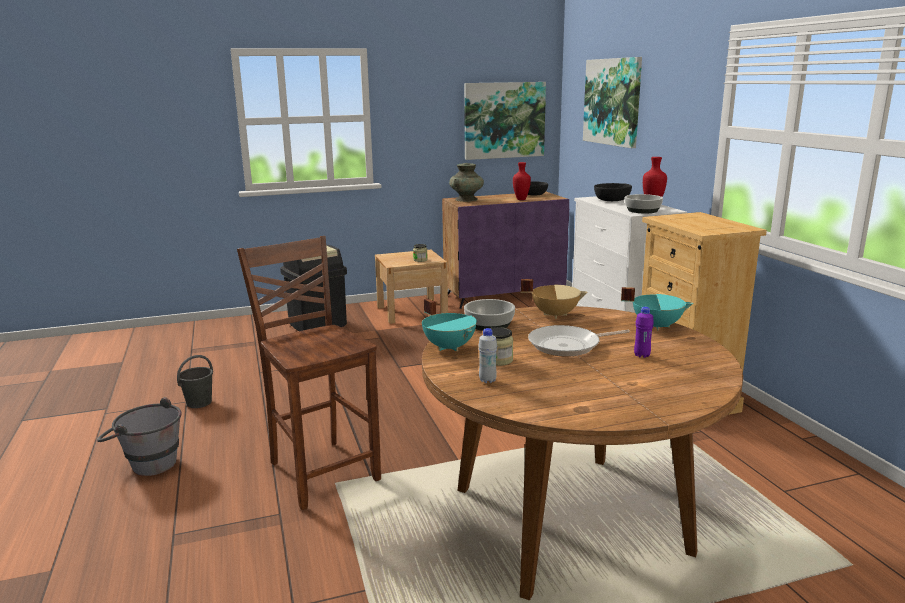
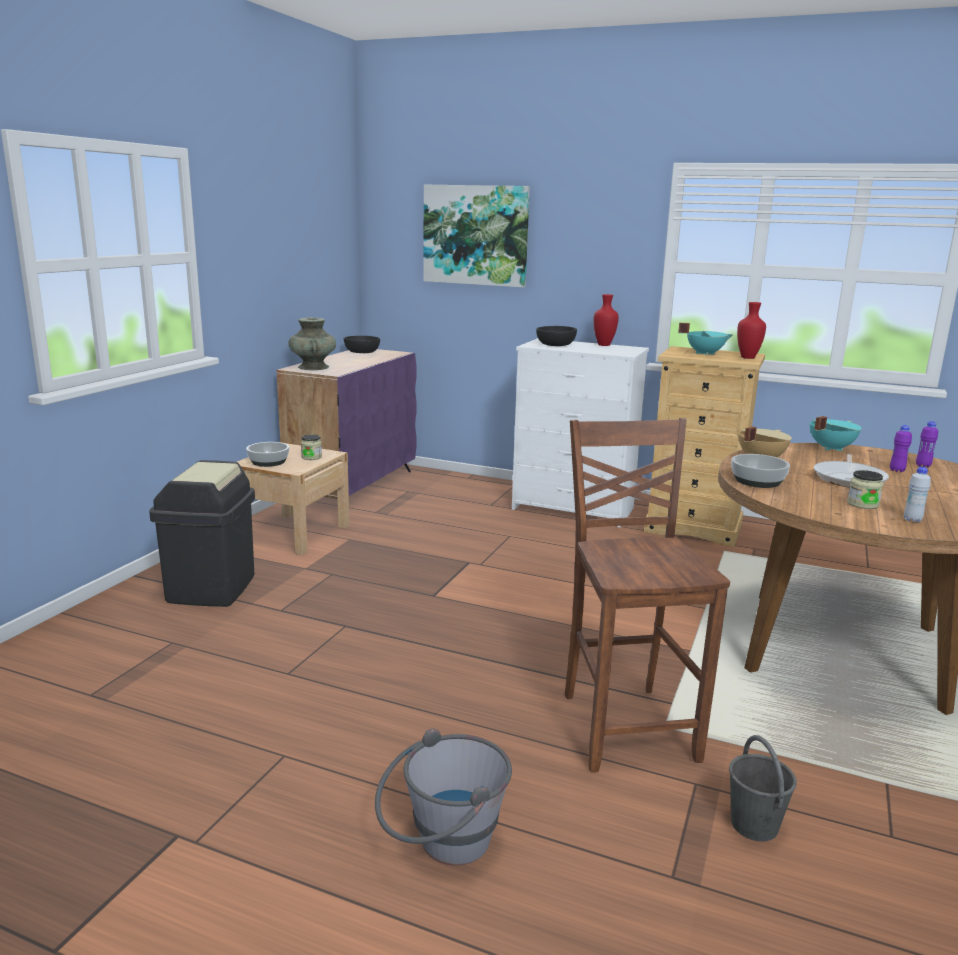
camera: 50 degrees left, 0 degrees up
grey bucket [177,355,213,408] -> grey bucket moved to [729,735,797,842]
brown chair [237,236,381,510] -> brown chair turned 75 degrees clockwise [565,418,730,773]
turquoise cooking pot [422,299,477,351] -> turquoise cooking pot moved to [678,323,733,355]
picture [464,82,546,160] -> none
red vase [513,162,531,200] -> red vase moved to [737,302,766,359]
bowl [625,194,663,214] -> bowl moved to [246,442,289,467]
none -> purple bottle [916,421,938,467]

